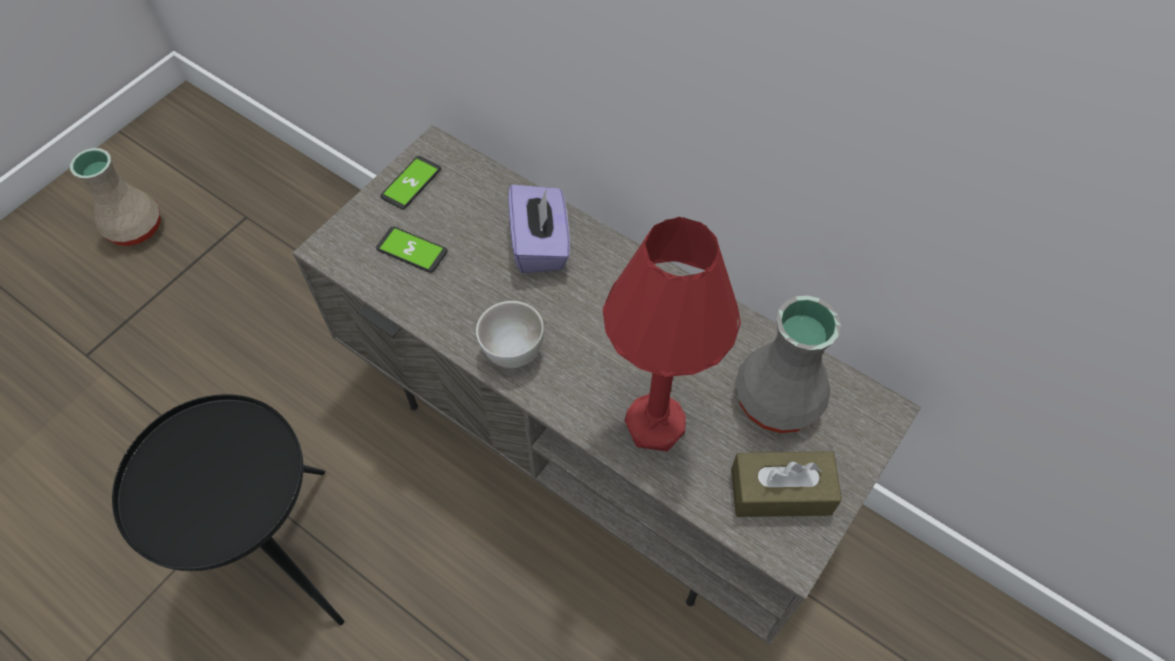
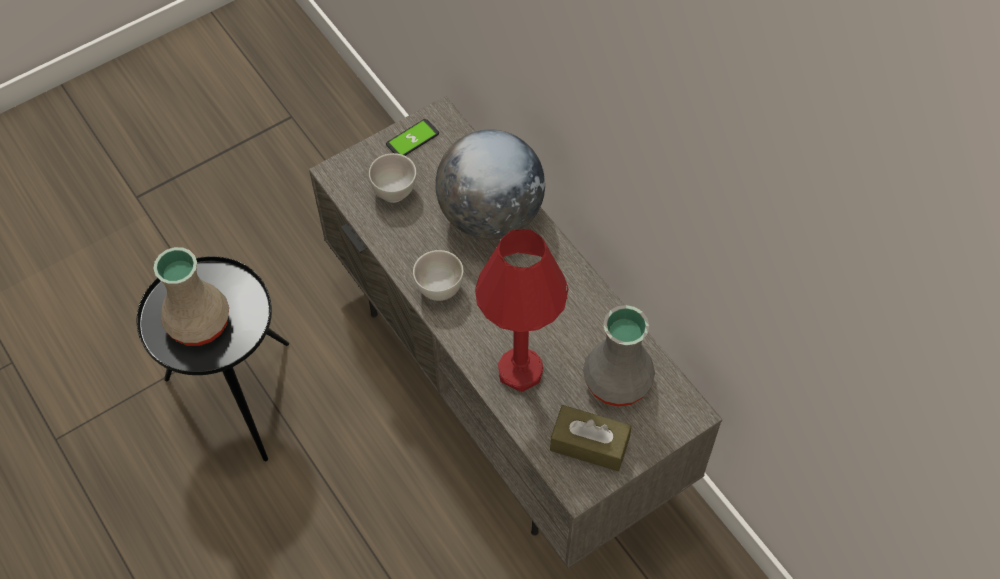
camera: 20 degrees right, 0 degrees up
beige vase [70,148,161,246] -> beige vase moved to [153,247,229,346]
phone [376,227,448,273] -> white bowl [369,153,416,203]
purple tissue box [508,185,570,273] -> globe [435,129,545,240]

